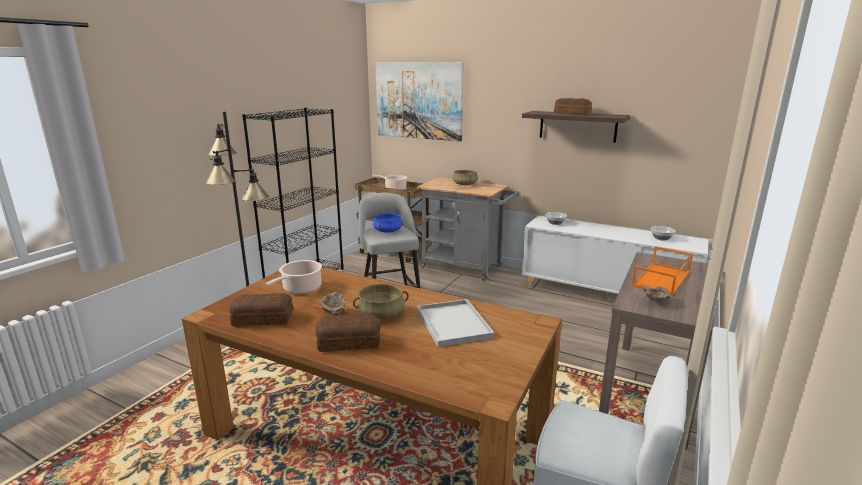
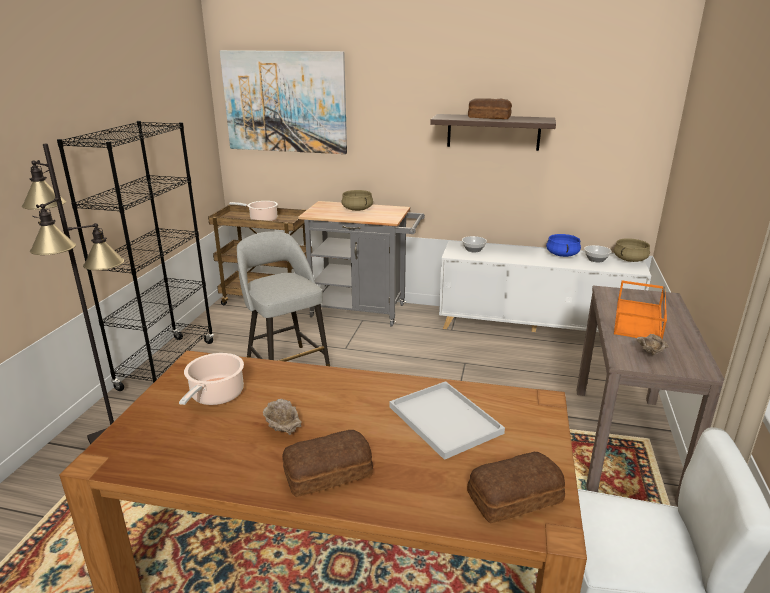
camera: 15 degrees left, 5 degrees up
bread [229,293,293,326] -> bread moved to [467,452,565,524]
beige cooking pot [353,284,409,319] -> beige cooking pot moved to [614,238,650,262]
blue cooking pot [373,213,402,233] -> blue cooking pot moved to [546,234,581,257]

